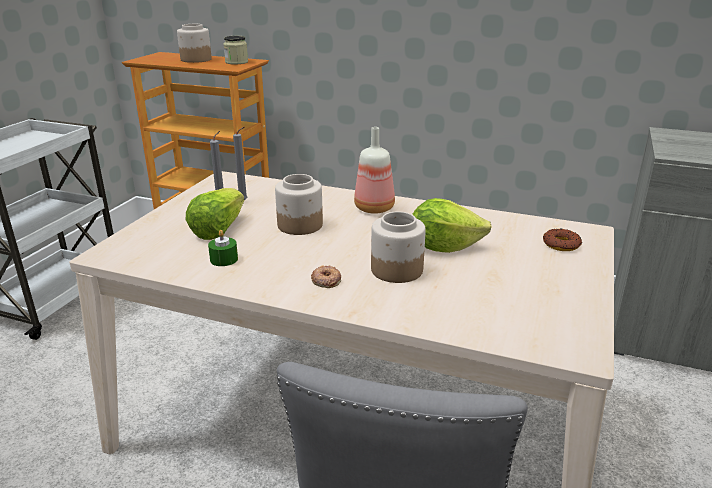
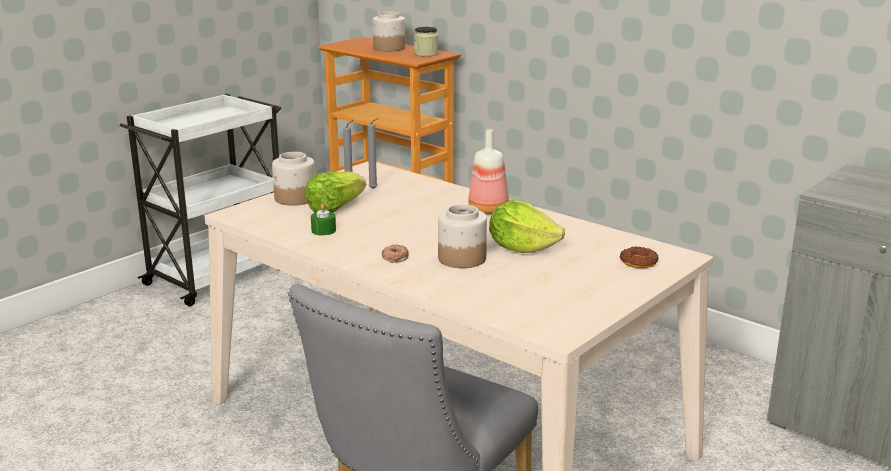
camera: 20 degrees right, 5 degrees down
jar [275,174,323,235] -> jar moved to [272,152,315,206]

